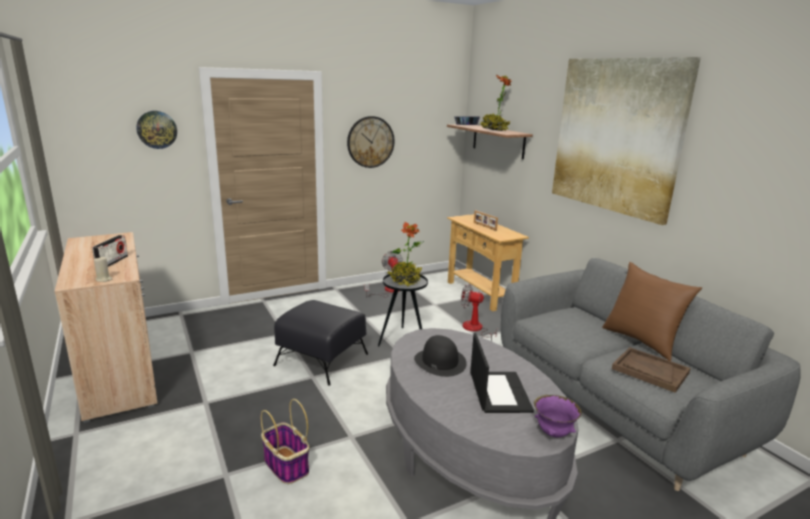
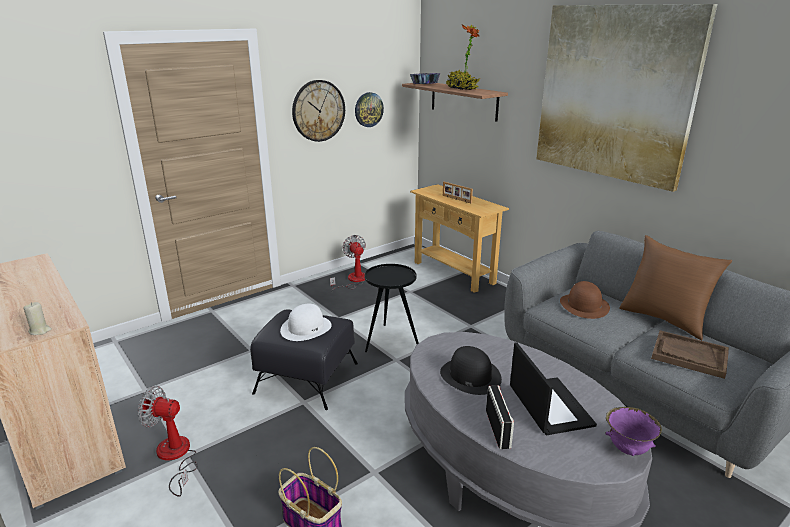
camera: 10 degrees left, 5 degrees up
radio [92,235,128,267] -> radio moved to [486,385,514,449]
wall clock [136,111,177,149] -> wall clock moved to [355,92,384,127]
potted plant [388,222,424,287] -> none
fan [461,284,497,341] -> fan moved to [138,386,198,497]
none -> white hat [280,304,332,341]
none -> brown hat [560,281,610,319]

